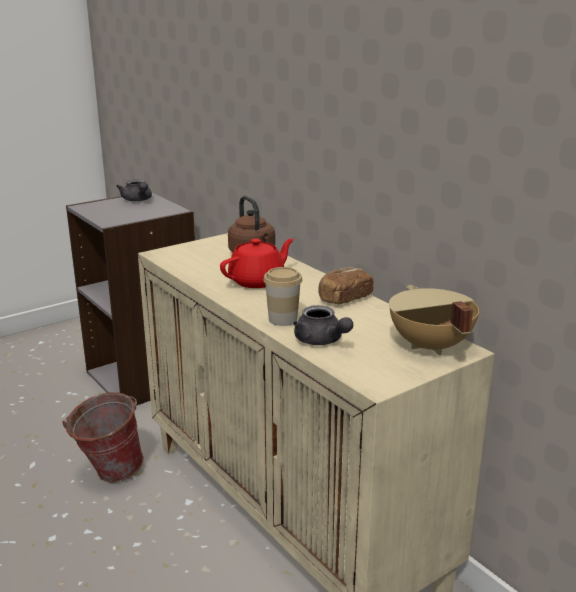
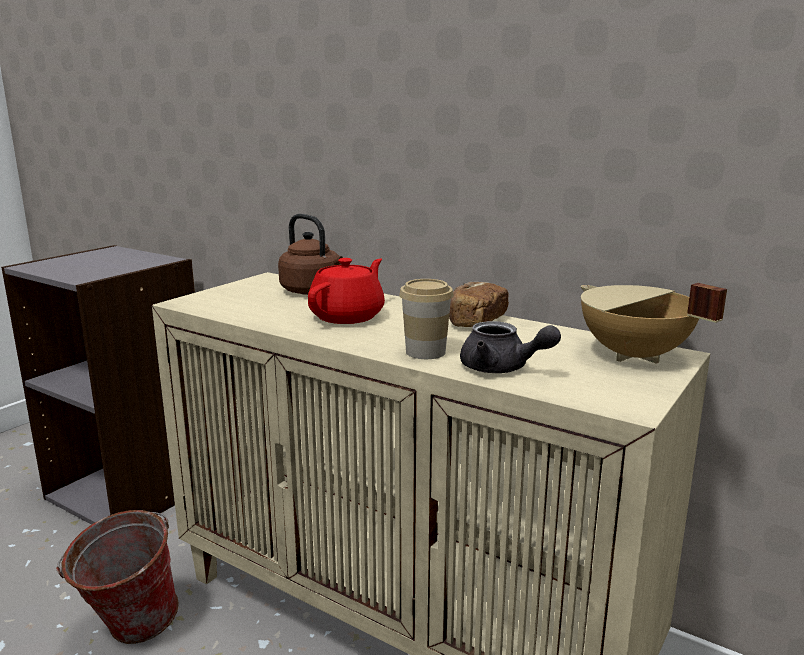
camera: 20 degrees left, 5 degrees down
grey teapot [116,180,152,201] -> none

